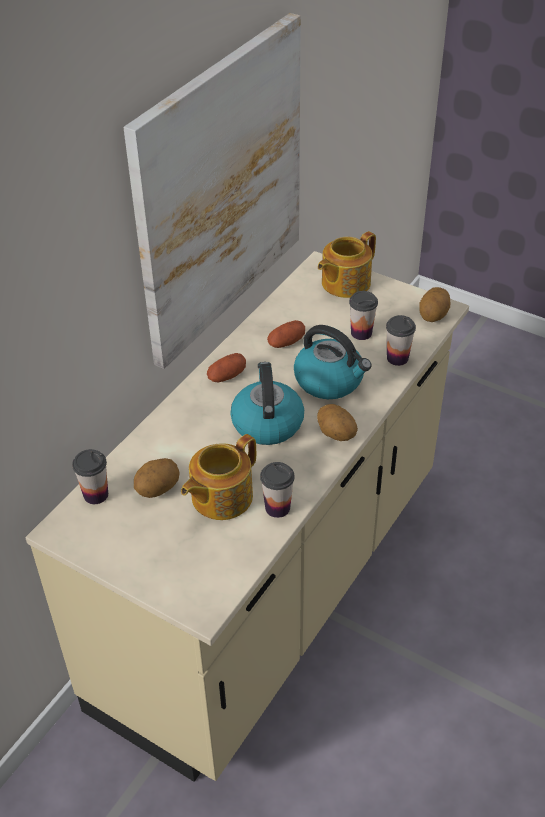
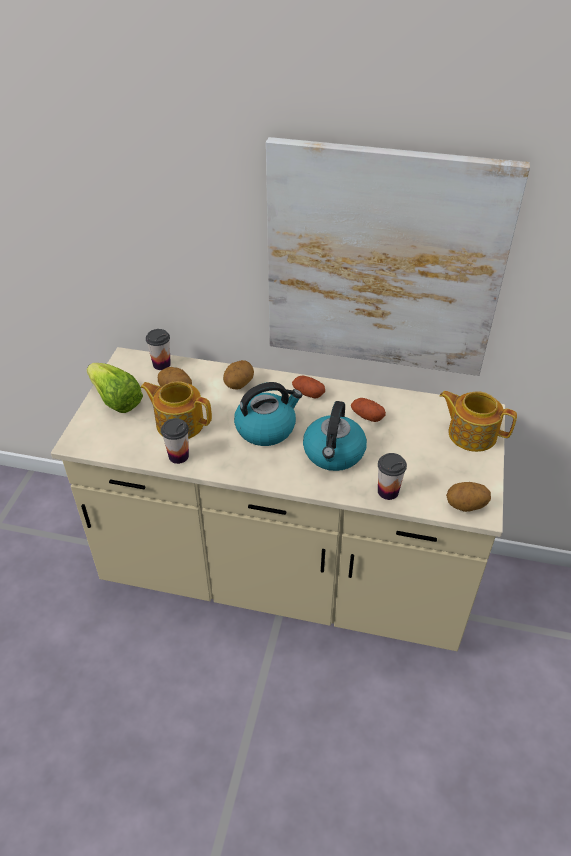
camera: 70 degrees right, 0 degrees up
potato [317,404,358,441] -> potato moved to [223,360,254,390]
cup [349,291,378,340] -> none
none -> lettuce [86,363,143,413]

